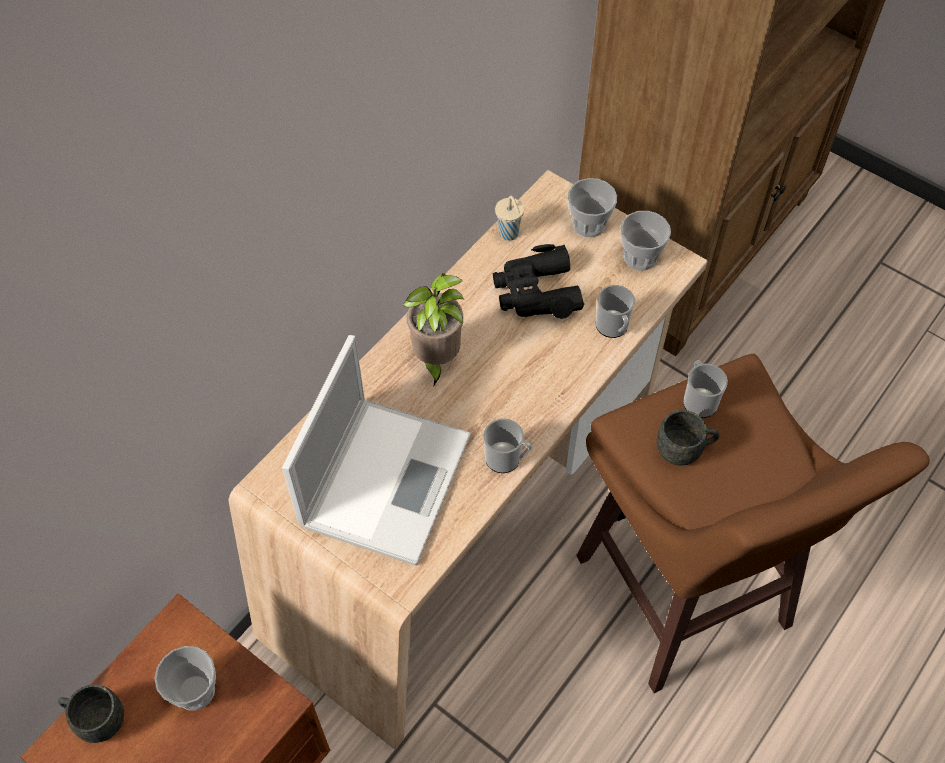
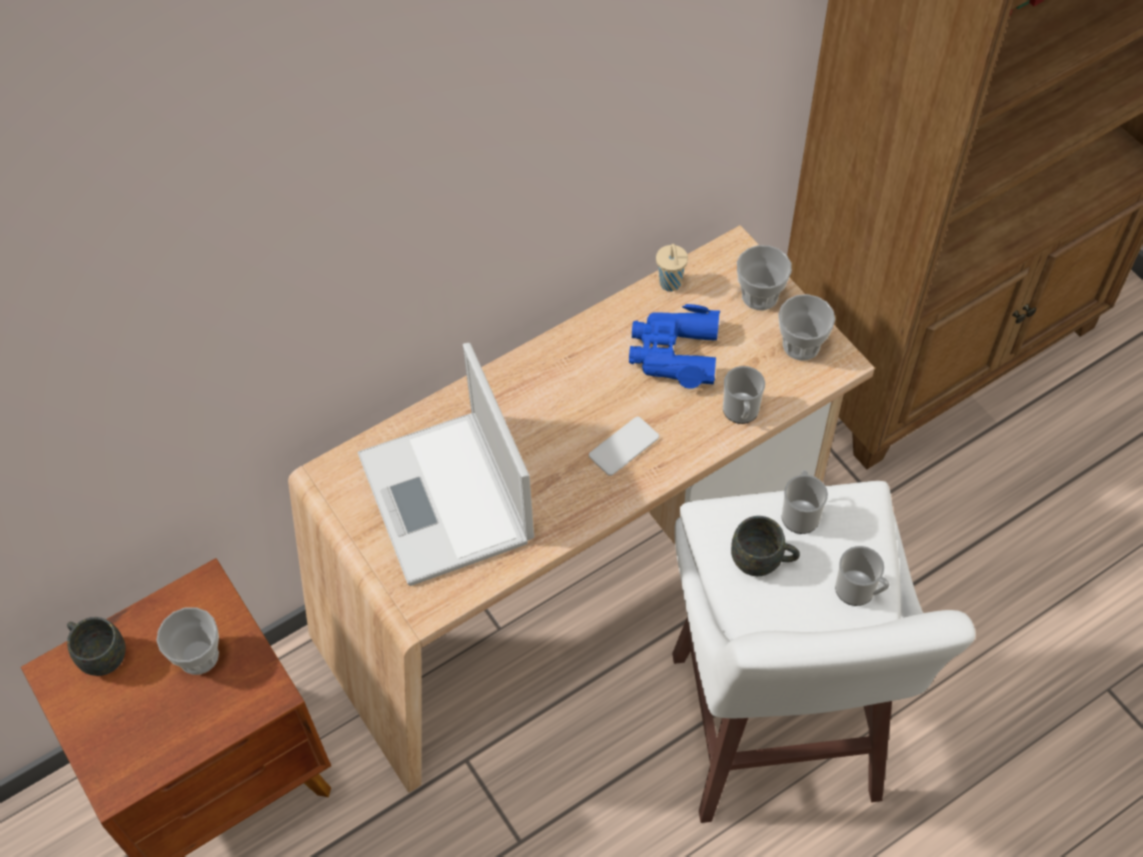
camera: 20 degrees right, 0 degrees up
laptop [282,335,471,565] -> laptop turned 120 degrees clockwise [358,343,534,586]
potted plant [403,273,464,386] -> none
mug [483,418,532,473] -> mug moved to [835,546,890,606]
black binoculars [493,244,584,319] -> blue binoculars [629,304,720,389]
brown stool [576,354,930,693] -> white stool [672,481,976,823]
none -> phone [589,417,659,476]

